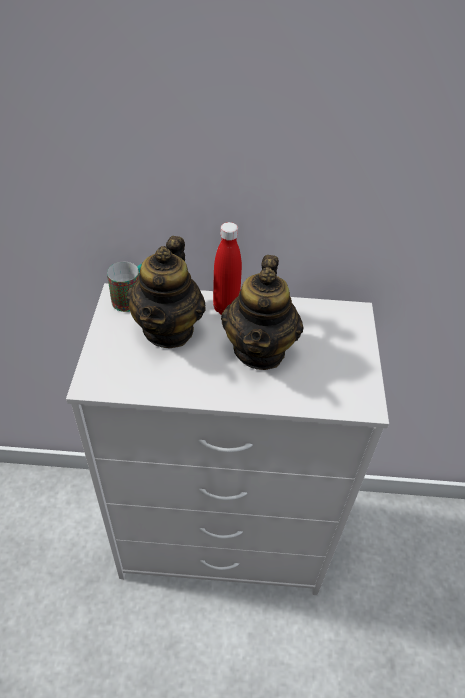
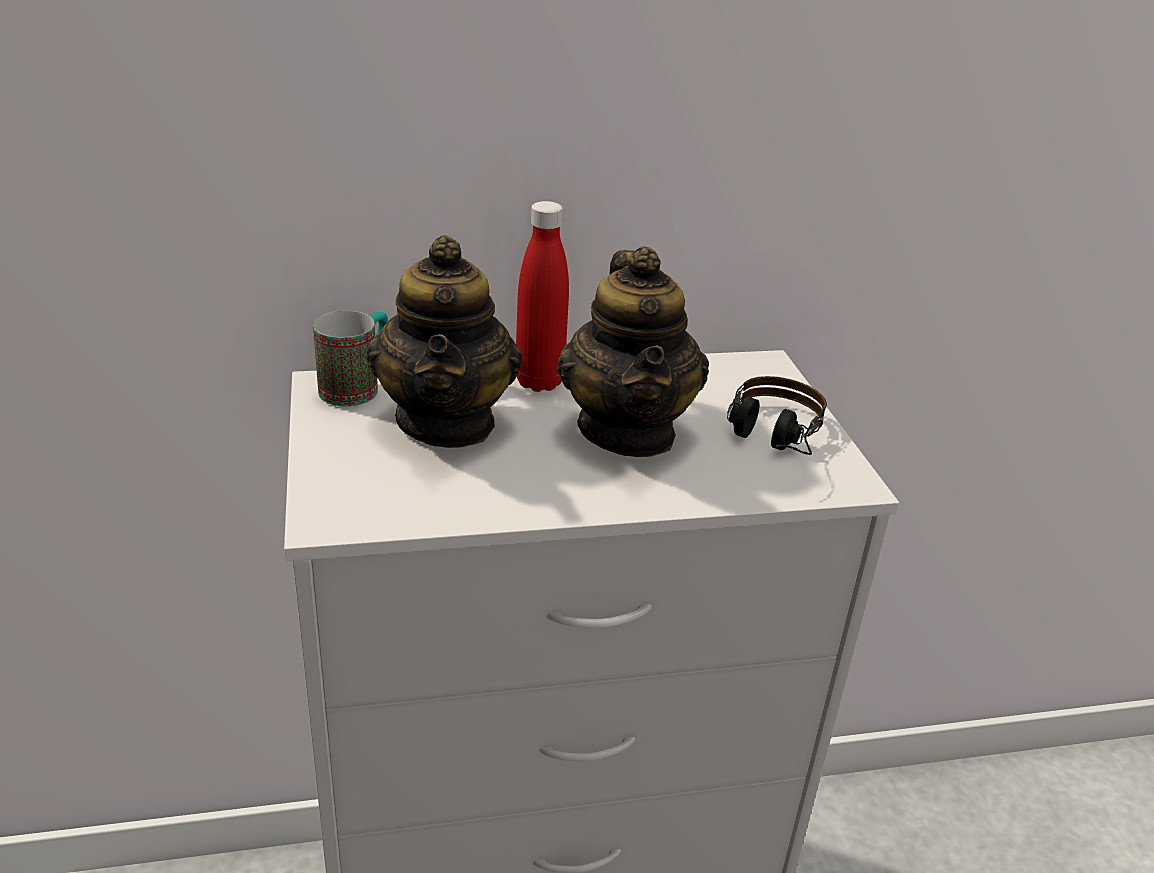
camera: 15 degrees left, 15 degrees down
none -> headphones [727,376,827,455]

